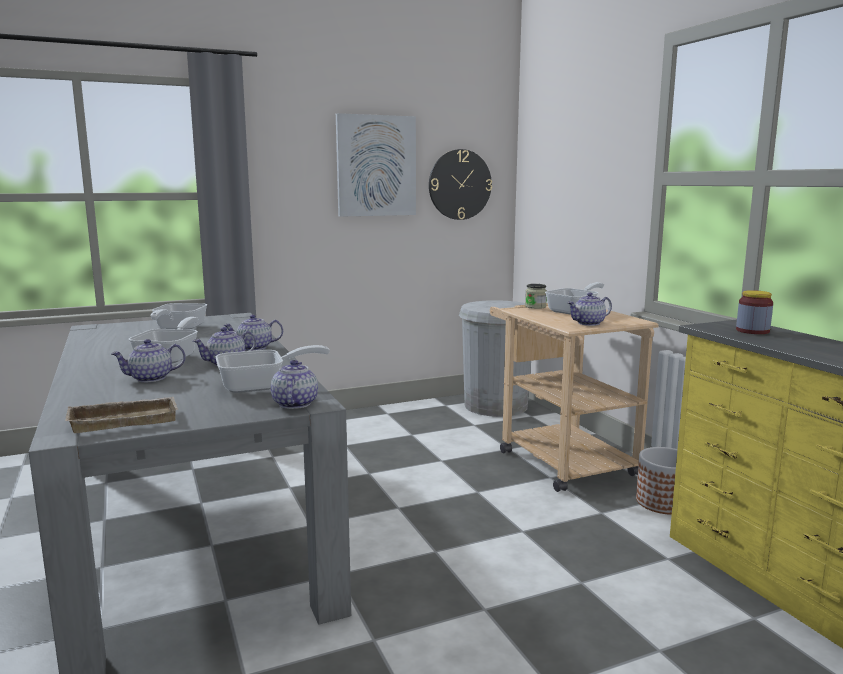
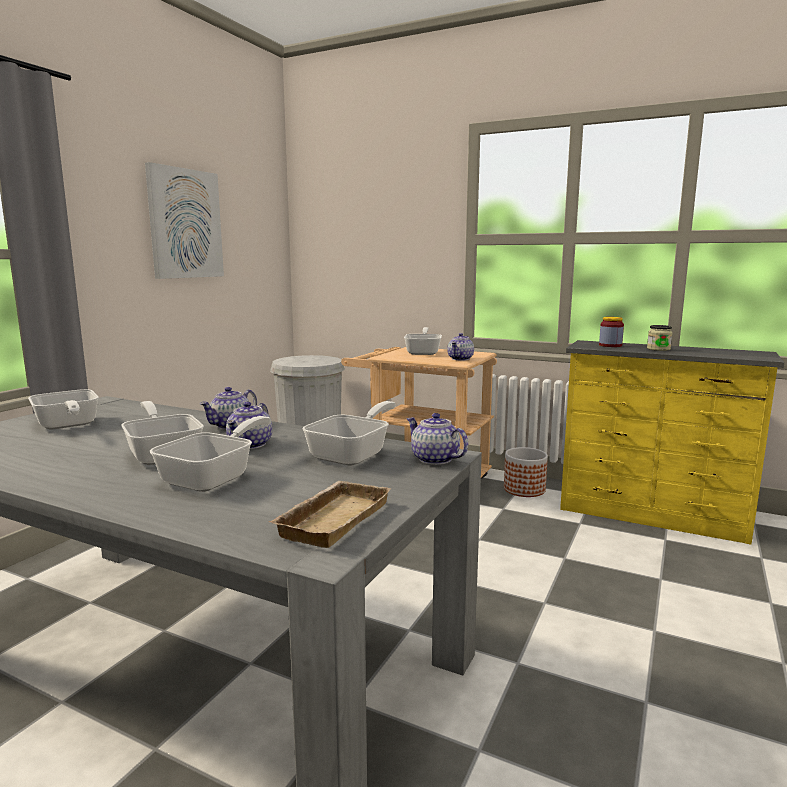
camera: 40 degrees left, 0 degrees up
teapot [111,339,186,382] -> frying pan [150,416,271,492]
wall clock [429,149,492,220] -> none
jar [525,284,547,309] -> jar moved to [647,325,672,351]

